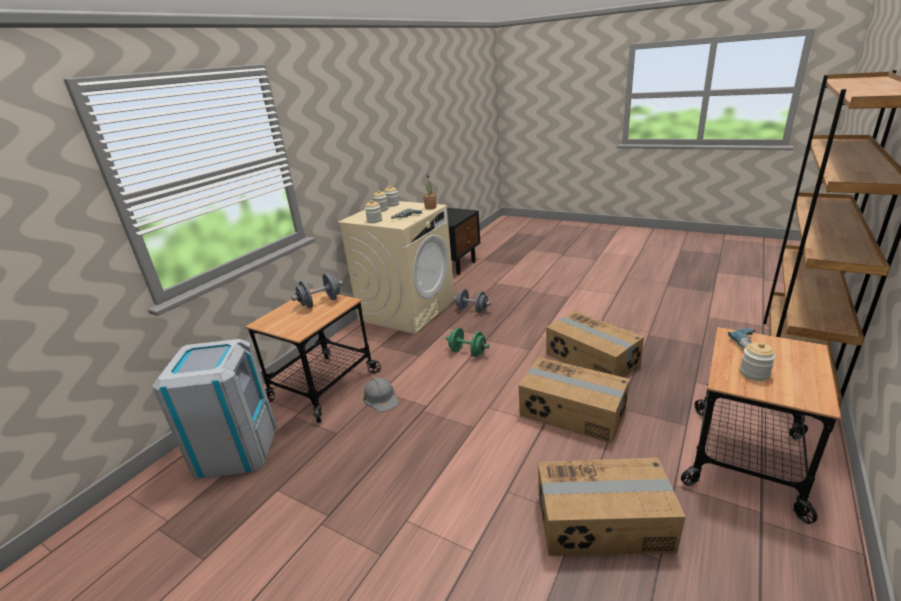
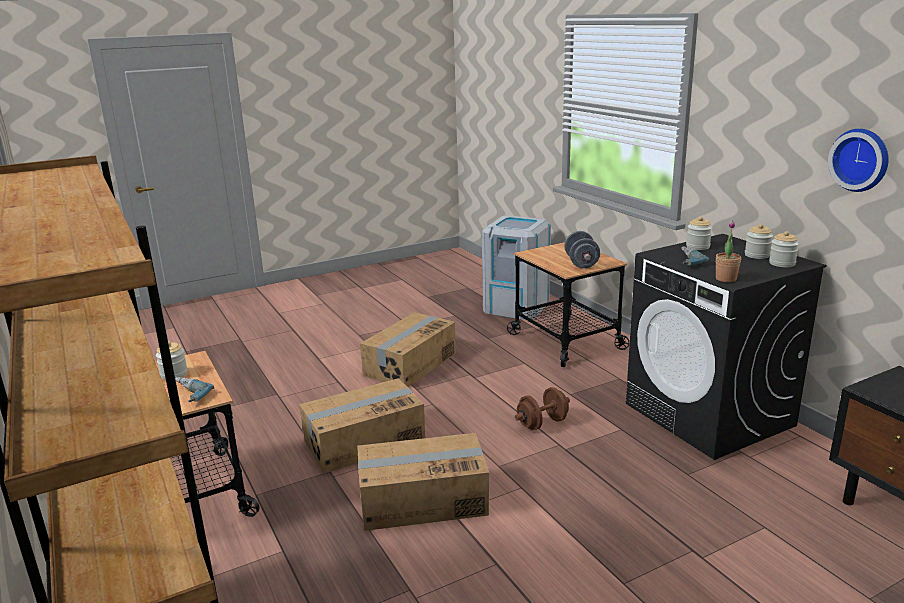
camera: 120 degrees right, 5 degrees down
beige washing machine [337,201,454,334] -> black washing machine [626,234,826,460]
grey hard hat [362,377,399,412] -> none
green dumbbell [446,328,489,357] -> brown dumbbell [515,387,570,430]
grey dumbbell [453,289,491,313] -> none
cardboard box [538,458,686,556] -> cardboard box moved to [360,312,456,387]
none -> wall clock [828,129,889,192]

